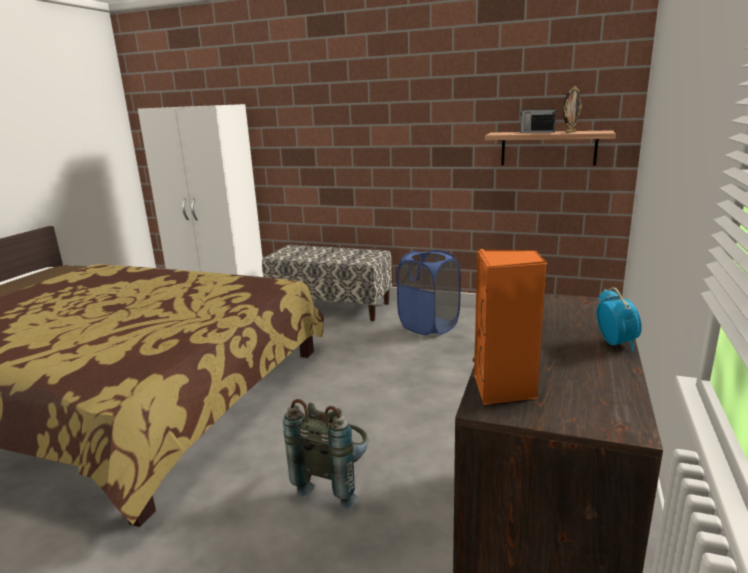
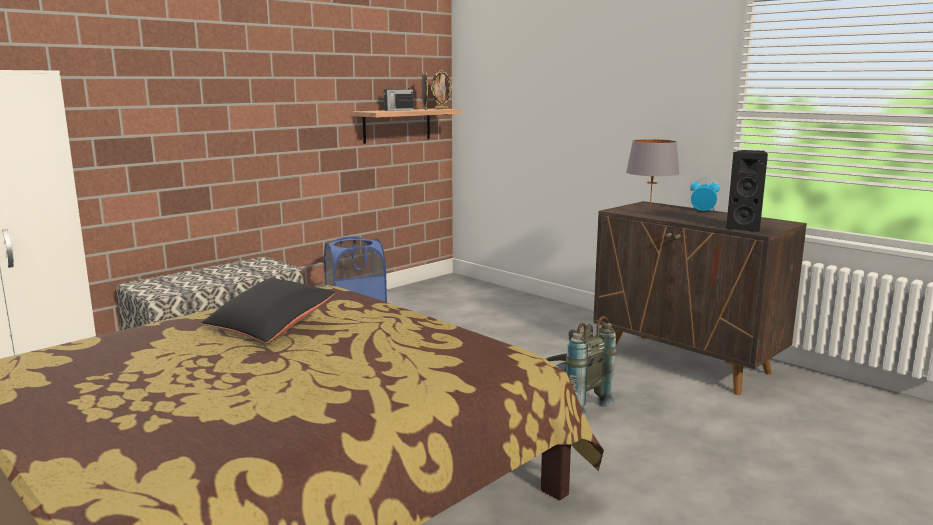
camera: 65 degrees left, 5 degrees down
orange speaker [474,249,547,405] -> black speaker [726,150,768,232]
none -> black pillow [202,277,335,343]
none -> picture frame [431,70,452,109]
none -> grey table lamp [626,139,680,207]

